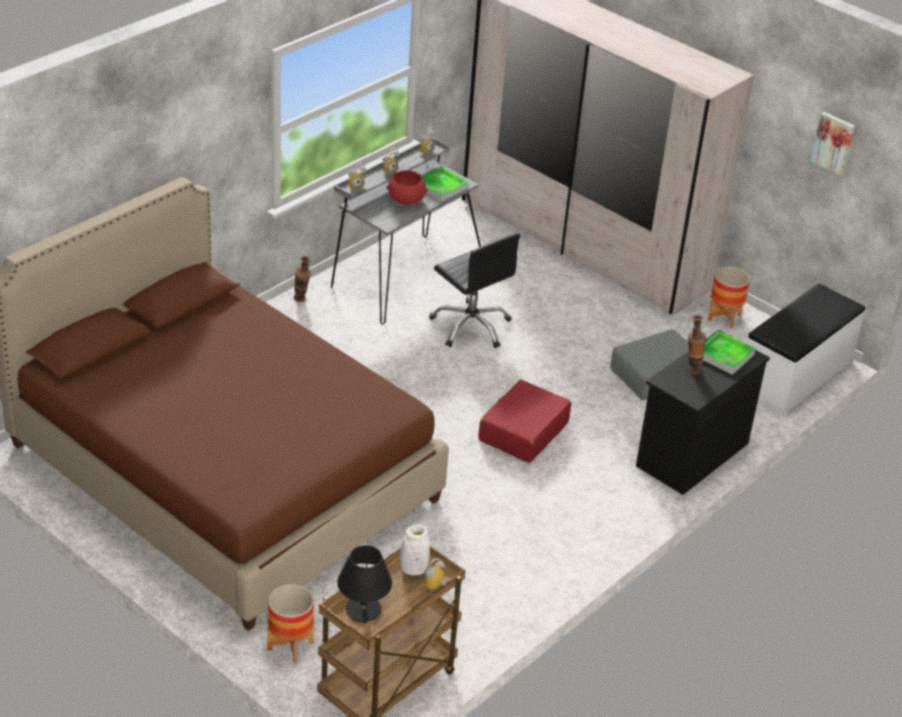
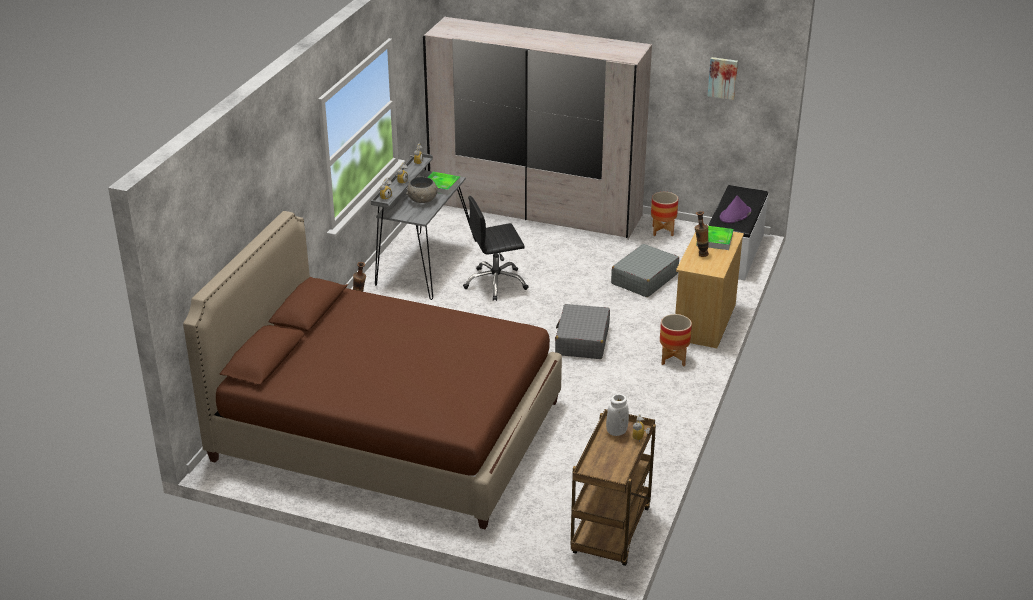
camera: 20 degrees left, 5 degrees down
planter [267,584,314,663] -> planter moved to [660,314,692,366]
black table lamp [337,545,392,623] -> none
red bowl [387,170,428,205] -> grey bowl [406,177,438,203]
black office chair [429,233,520,348] -> black office chair turned 135 degrees clockwise [463,196,529,301]
red suitcase [478,380,571,463] -> grey suitcase [555,304,610,359]
black dresser [636,330,770,495] -> beige dresser [675,232,744,348]
none -> purple hat [720,195,751,223]

